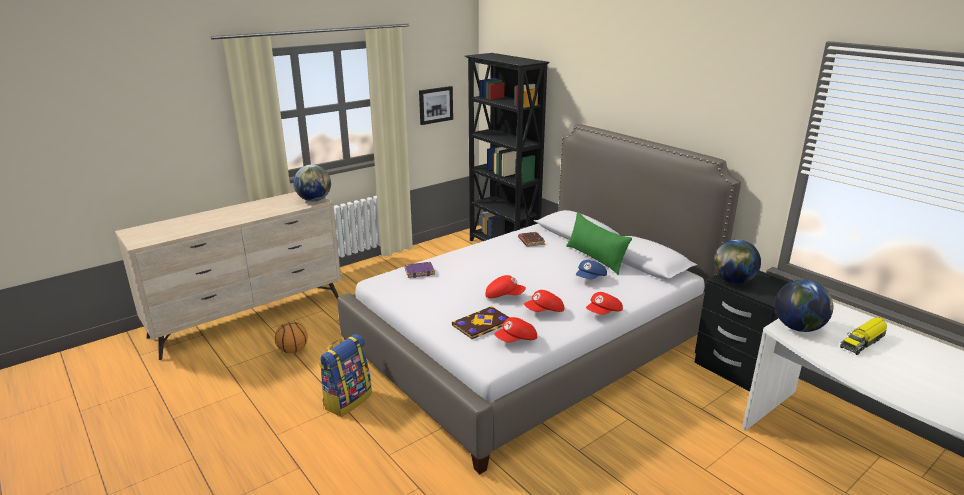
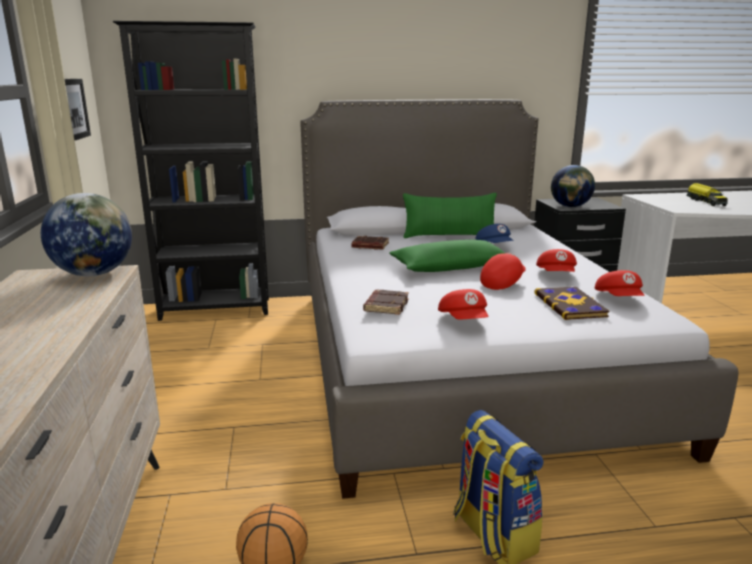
camera: 60 degrees left, 5 degrees down
purple book [404,262,435,278] -> brown book [363,290,409,315]
red cap [586,292,623,315] -> red cap moved to [438,289,488,320]
globe [775,279,833,332] -> none
none -> green pillow [389,240,505,272]

